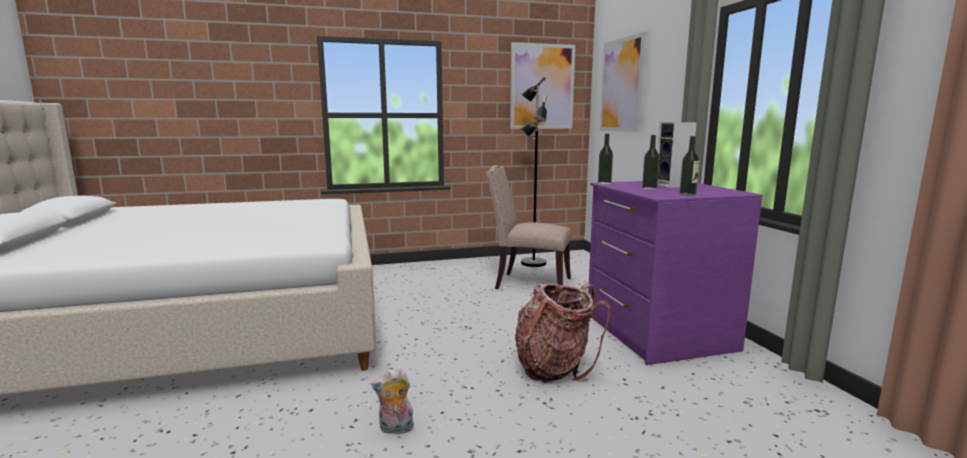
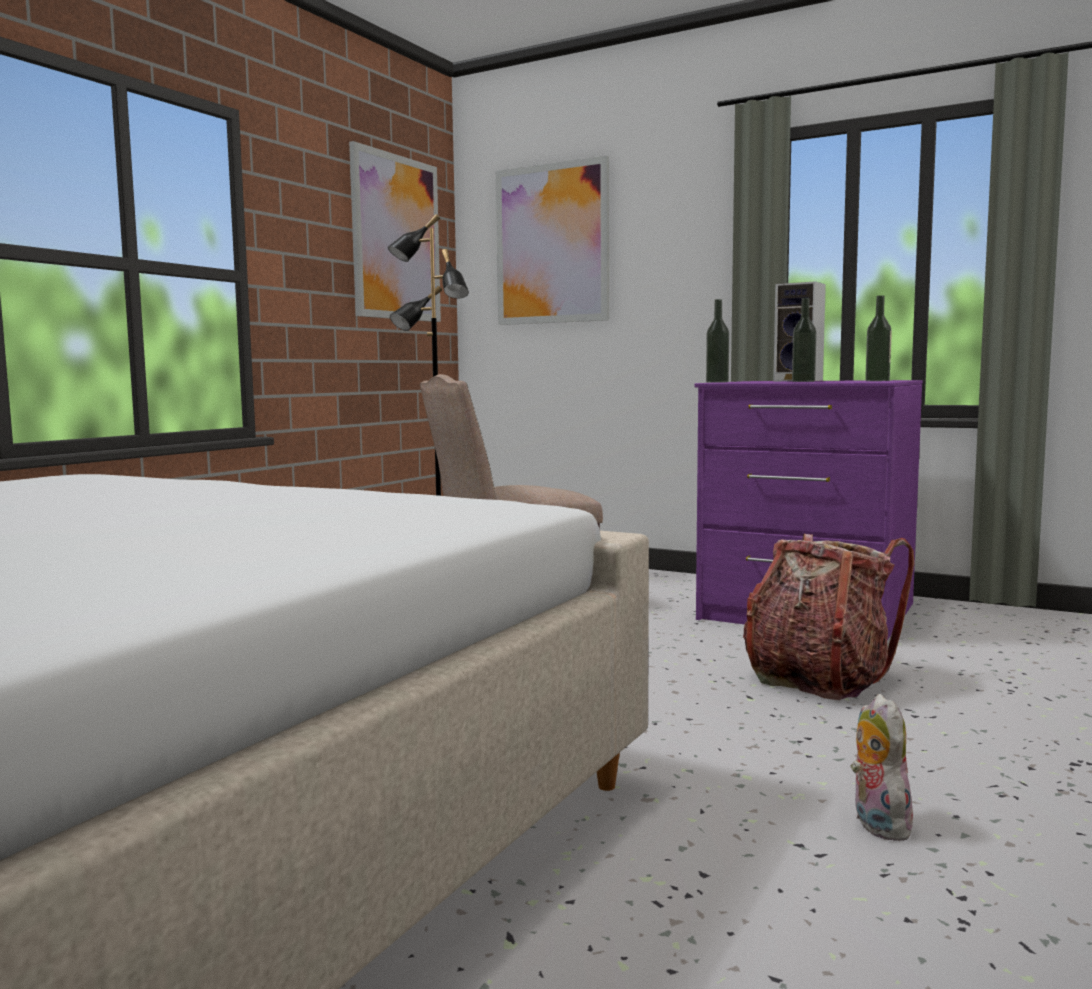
camera: 45 degrees left, 5 degrees down
plush toy [372,368,415,434] -> plush toy turned 135 degrees clockwise [850,694,916,841]

